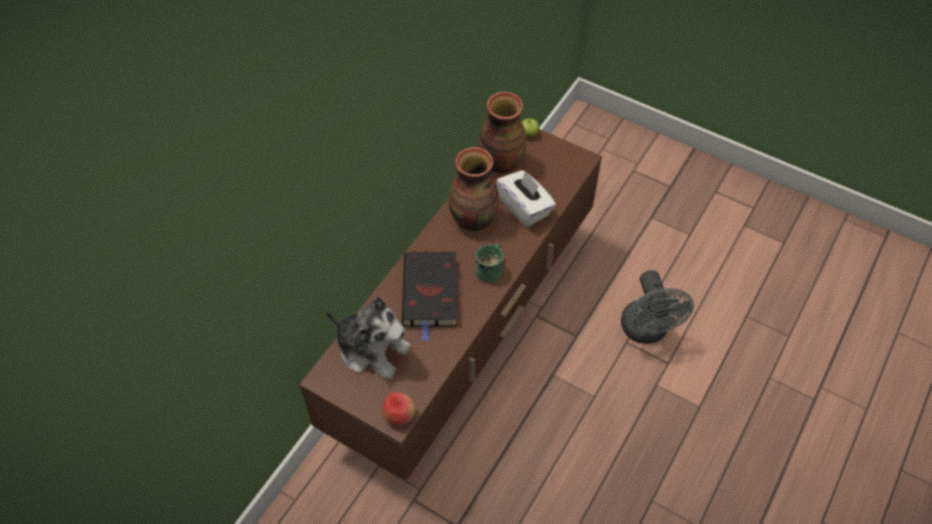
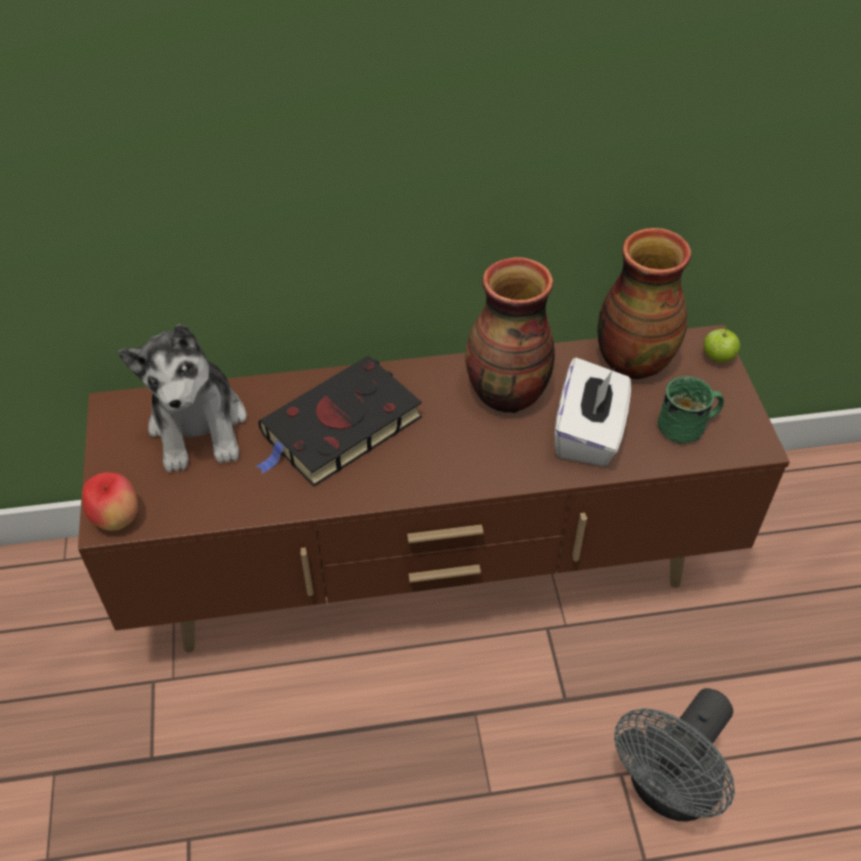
camera: 50 degrees right, 5 degrees down
green mug [476,243,504,283] -> green mug moved to [658,376,724,443]

